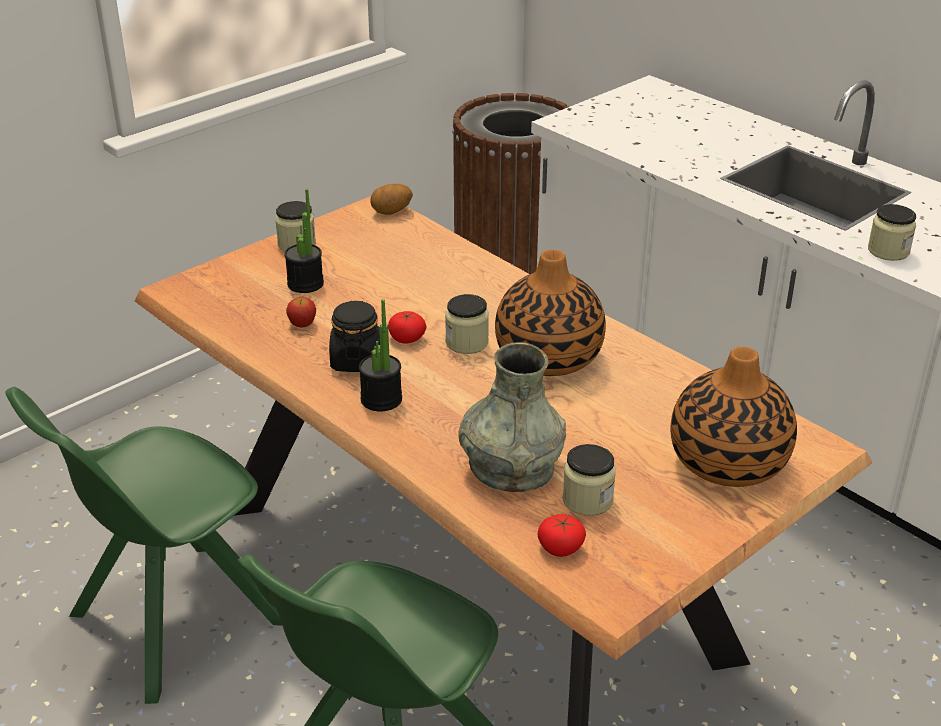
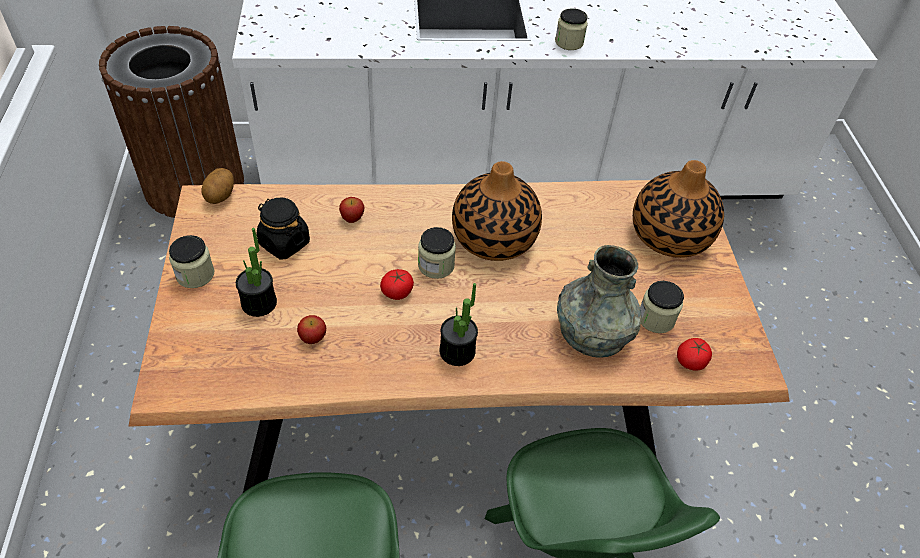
camera: 55 degrees left, 15 degrees up
black jar [329,301,380,372] -> black jar moved to [257,198,310,260]
none -> apple [339,197,364,223]

